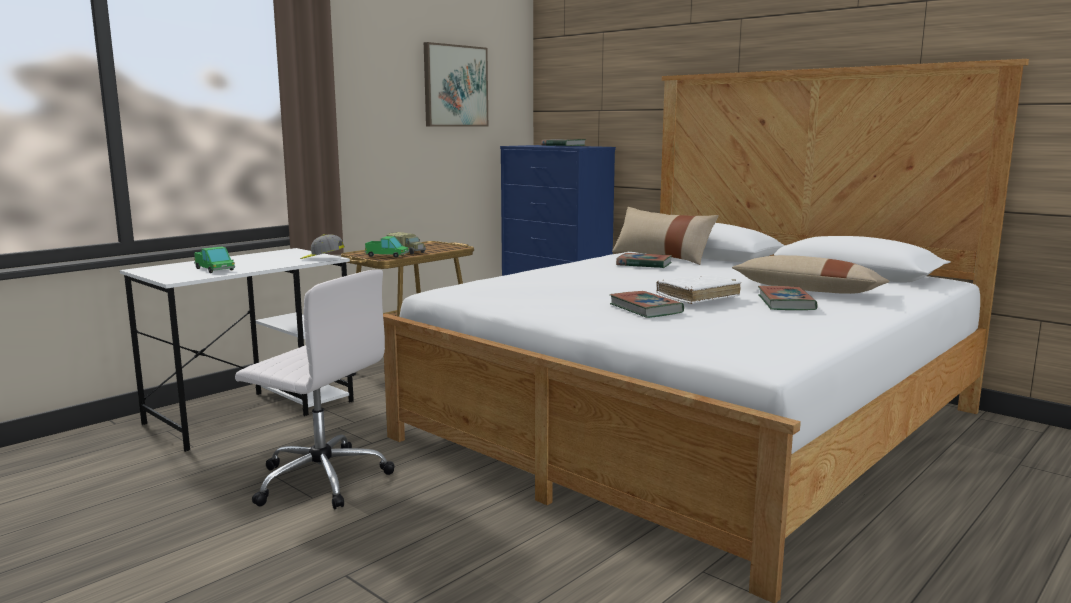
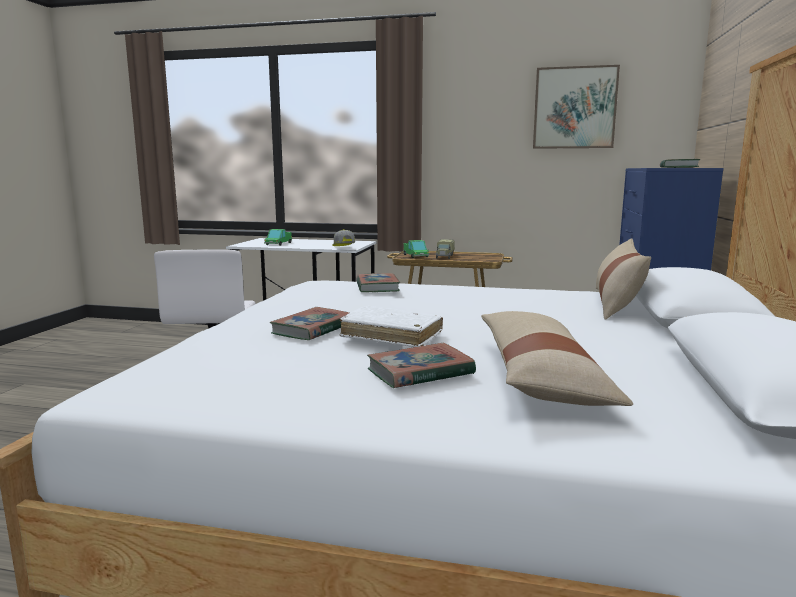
camera: 60 degrees right, 0 degrees up
book [616,253,672,268] -> book moved to [356,273,400,292]

